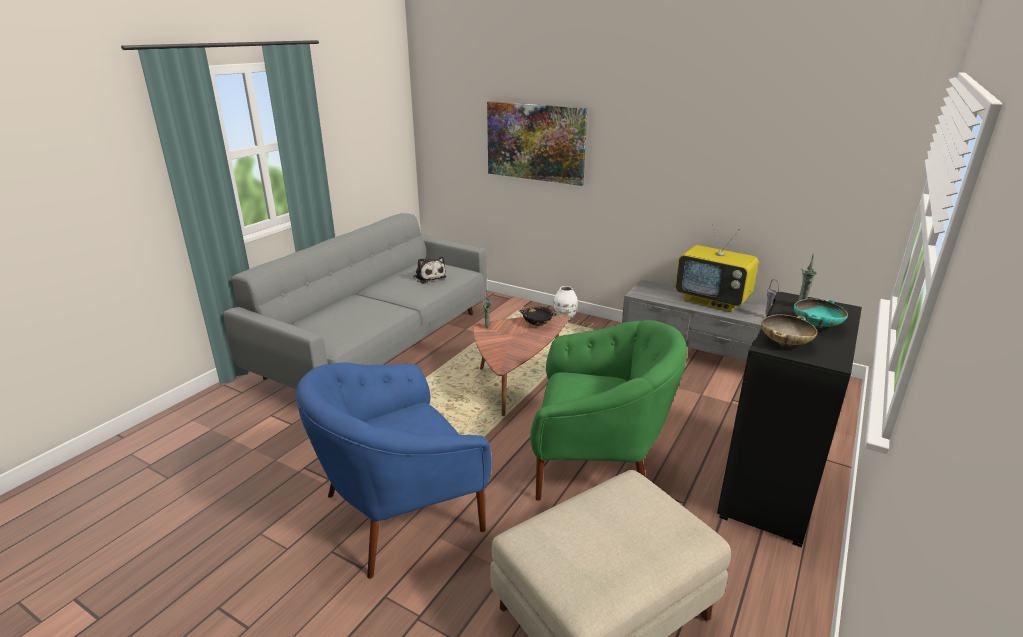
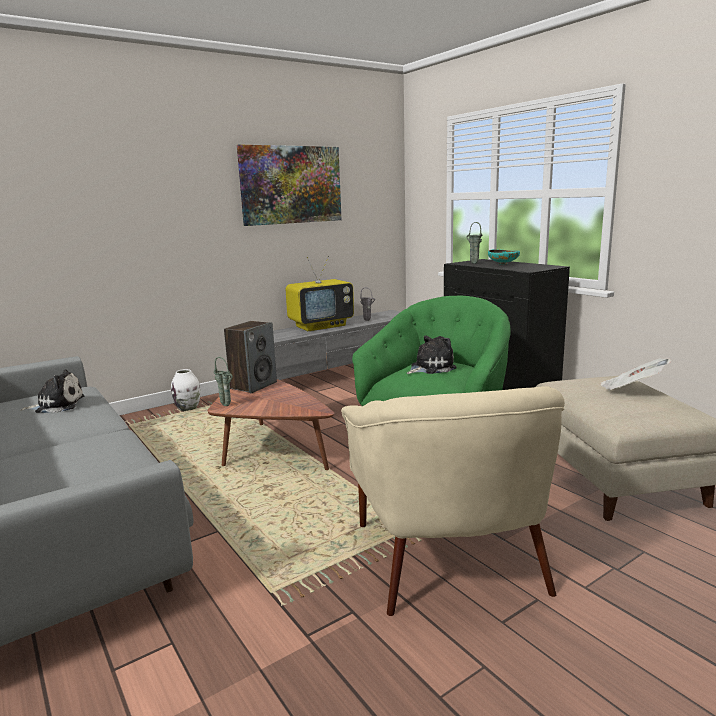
camera: 65 degrees left, 10 degrees down
blue armchair [296,362,492,579] -> beige armchair [341,386,565,616]
picture [487,101,588,186] -> picture moved to [237,145,342,226]
black bowl [519,307,557,326] -> speaker [224,321,277,393]
beige bowl [761,314,817,346] -> none
none -> plush toy [407,335,457,374]
none -> newspaper [600,358,671,391]

